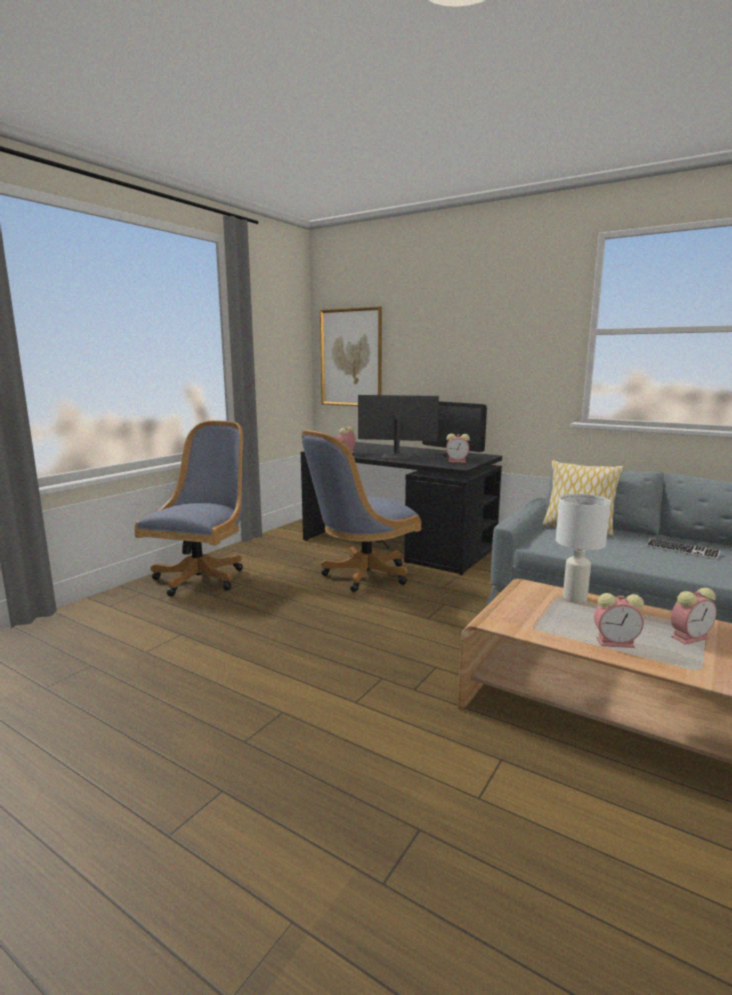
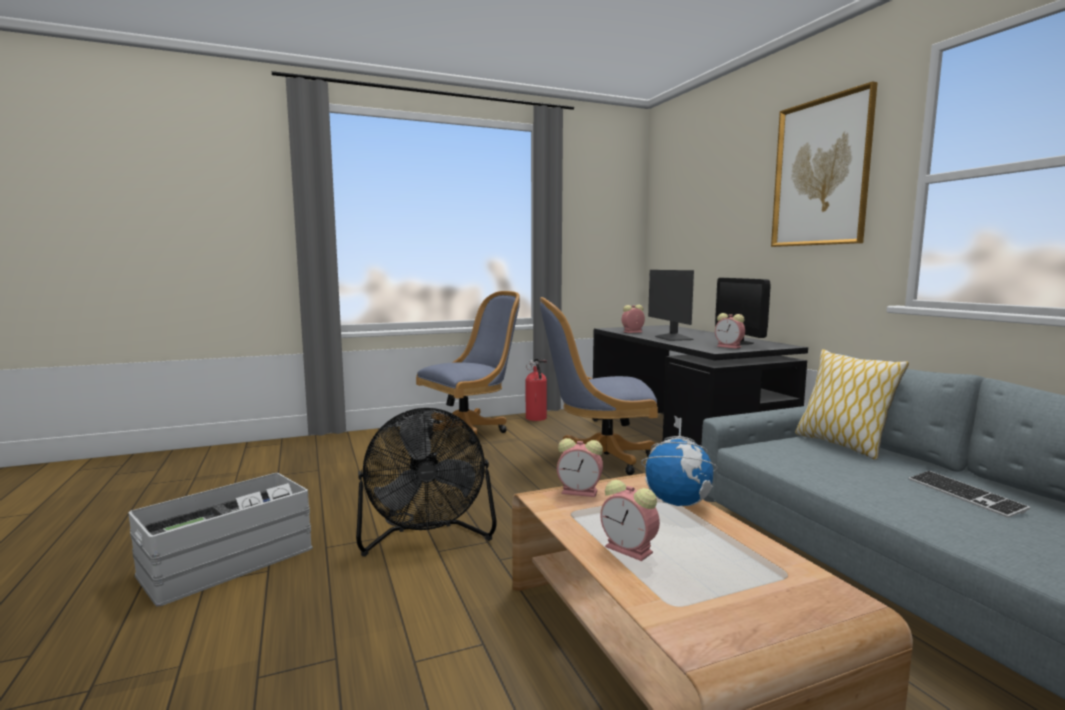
camera: 35 degrees right, 5 degrees down
picture [320,306,382,406] -> picture moved to [771,81,878,247]
monitor [358,395,439,460] -> monitor turned 150 degrees counterclockwise [648,270,694,341]
white table lamp [556,494,611,603] -> globe [641,416,718,506]
alarm clock [671,588,717,645] -> alarm clock moved to [557,438,603,497]
none -> grey storage box [128,473,313,606]
none -> black fan [356,408,497,557]
none -> fire extinguisher [526,359,547,421]

